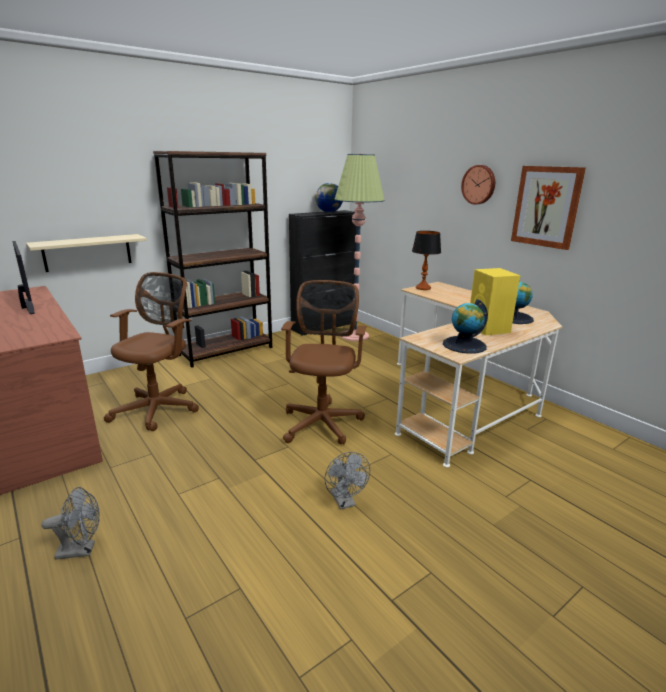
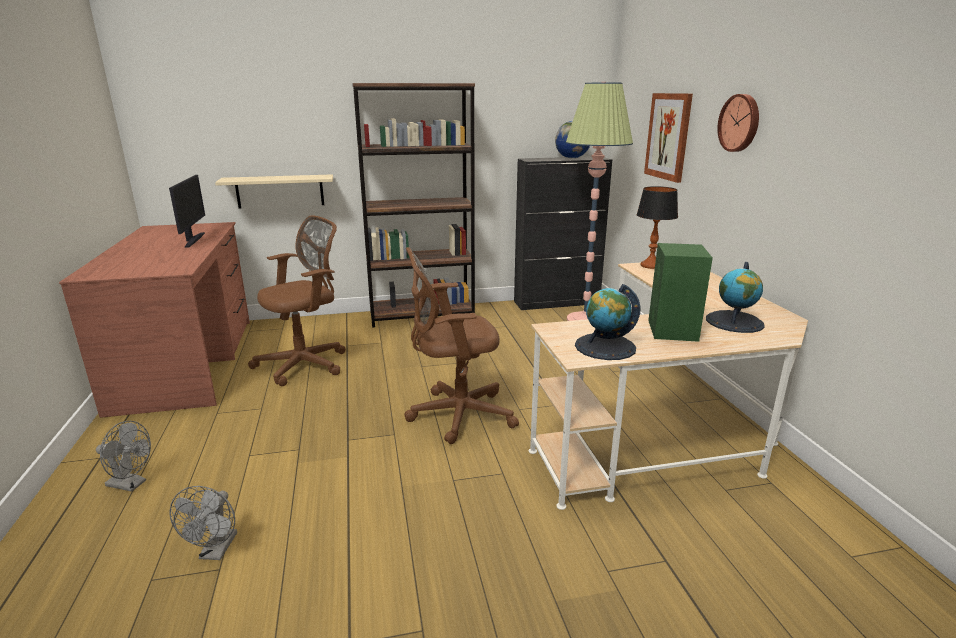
camera: 25 degrees right, 0 degrees up
brown office chair [281,280,367,445] -> brown office chair turned 135 degrees counterclockwise [404,247,519,444]
grey fan [325,452,370,509] -> grey fan moved to [170,486,237,560]
yellow speaker [470,268,521,335] -> green speaker [648,243,713,342]
picture [511,166,586,250] -> picture moved to [644,93,693,183]

